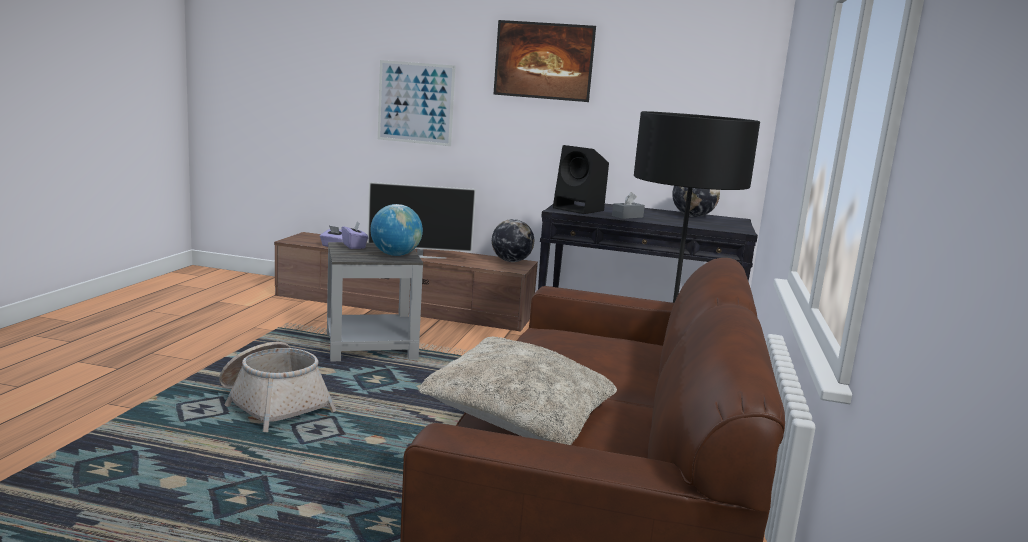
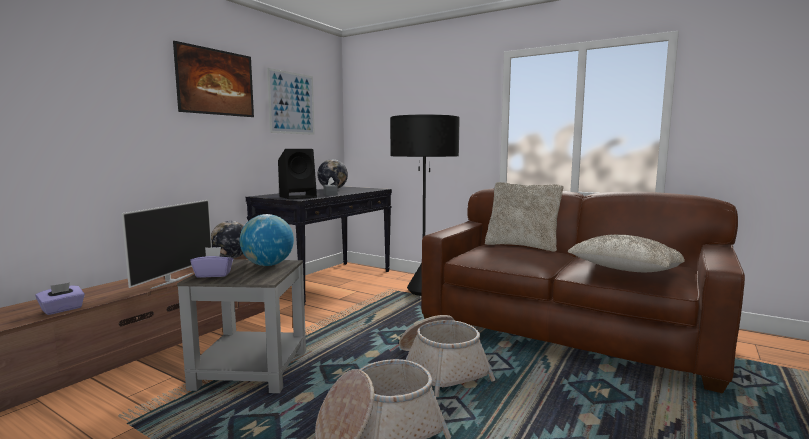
camera: 70 degrees left, 5 degrees down
picture [378,60,455,146] -> picture moved to [267,68,315,135]
none -> basket [399,315,495,397]
none -> beige pillow [485,182,564,252]

